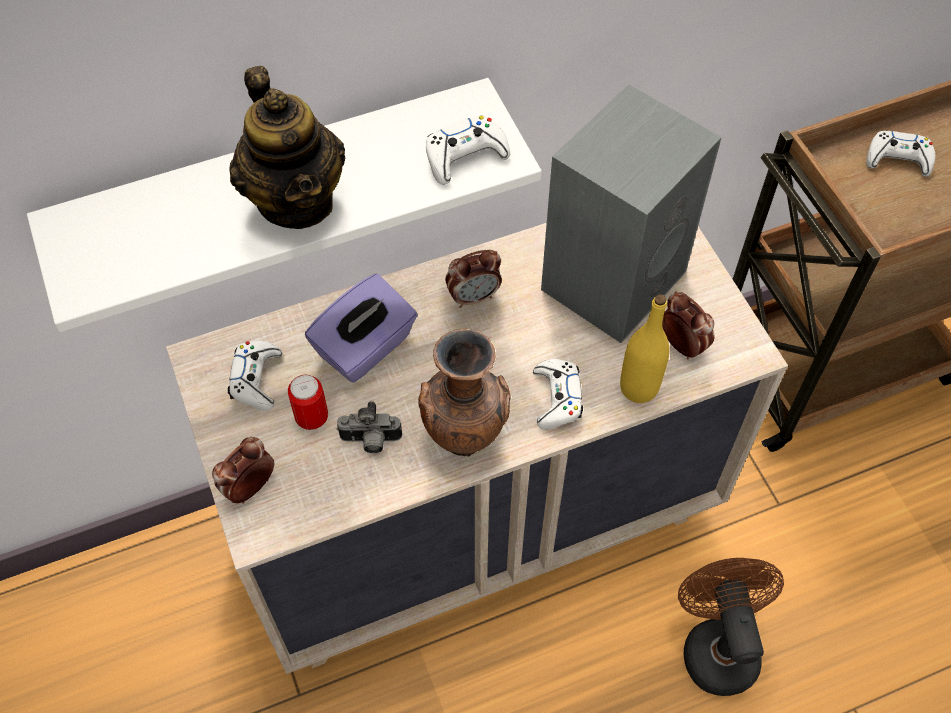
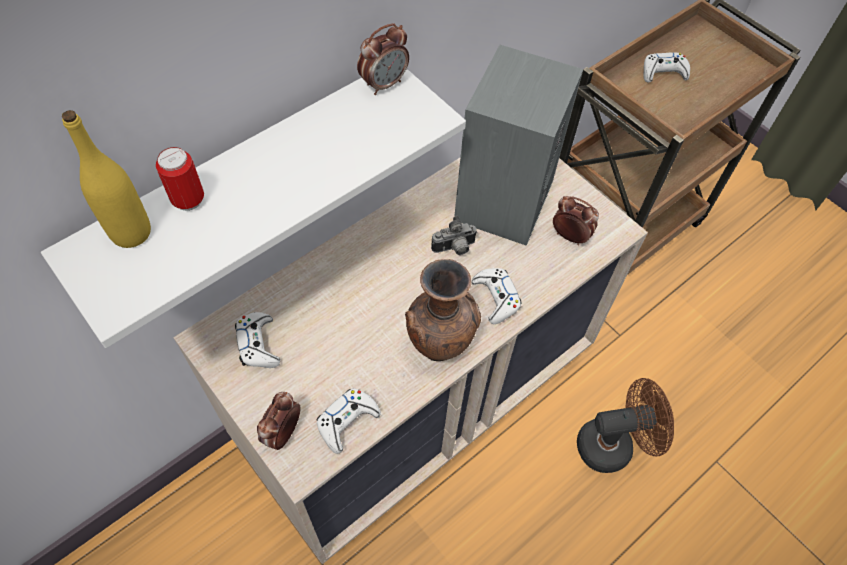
camera: 20 degrees left, 0 degrees up
teapot [229,66,345,229] -> none
can [288,375,328,430] -> can moved to [156,147,204,211]
purple tissue box [305,274,418,383] -> none
camera [336,401,402,453] -> camera moved to [431,216,478,255]
white game controller [426,115,510,185] -> white game controller moved to [317,388,381,454]
alarm clock [445,250,502,308] -> alarm clock moved to [357,23,409,95]
yellow bottle [620,294,670,403] -> yellow bottle moved to [62,110,151,248]
brown fan [678,558,784,696] -> brown fan turned 105 degrees clockwise [577,378,674,473]

